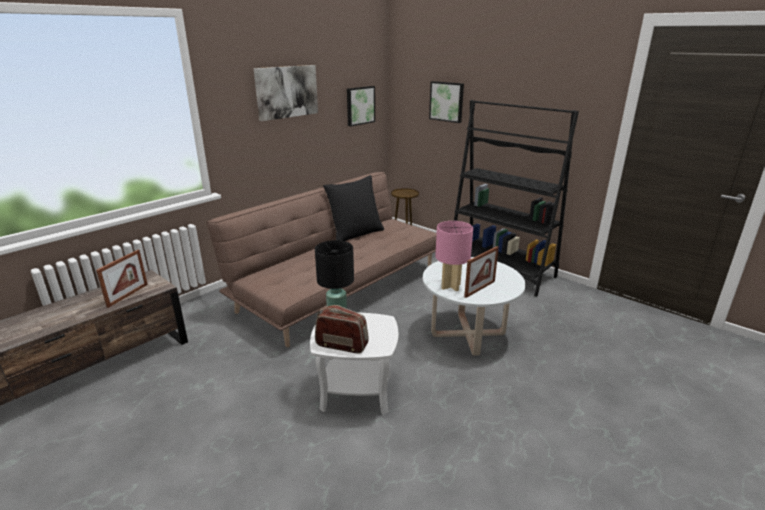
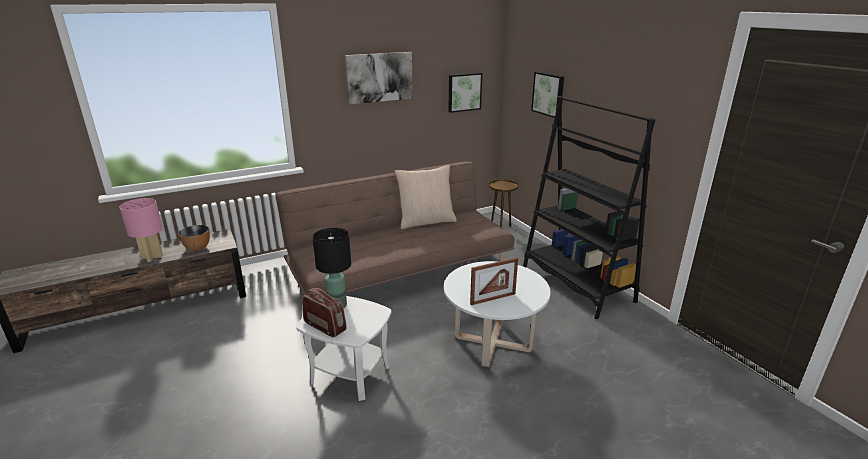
camera: 20 degrees right, 0 degrees up
picture frame [96,250,148,308] -> bowl [178,225,210,251]
black pillow [323,175,384,241] -> beige pillow [394,165,457,229]
pink table lamp [435,221,473,291] -> pink table lamp moved to [120,198,163,262]

